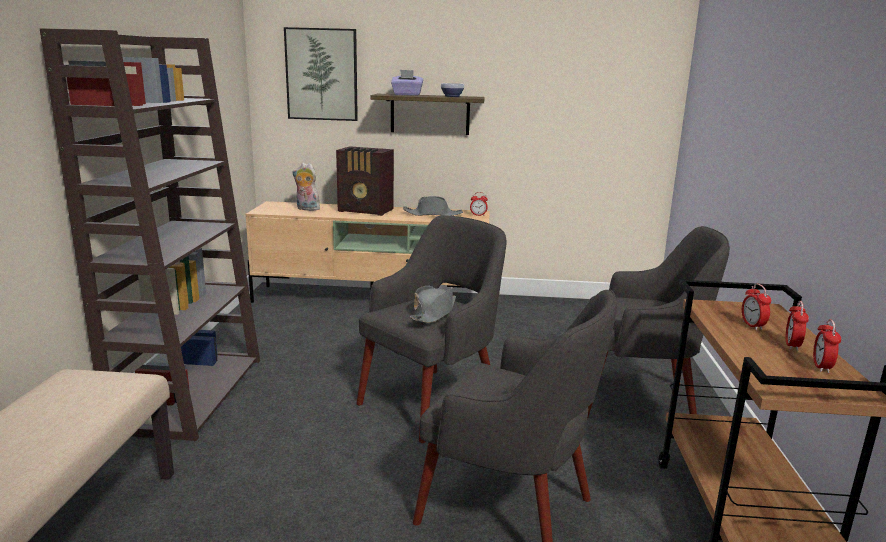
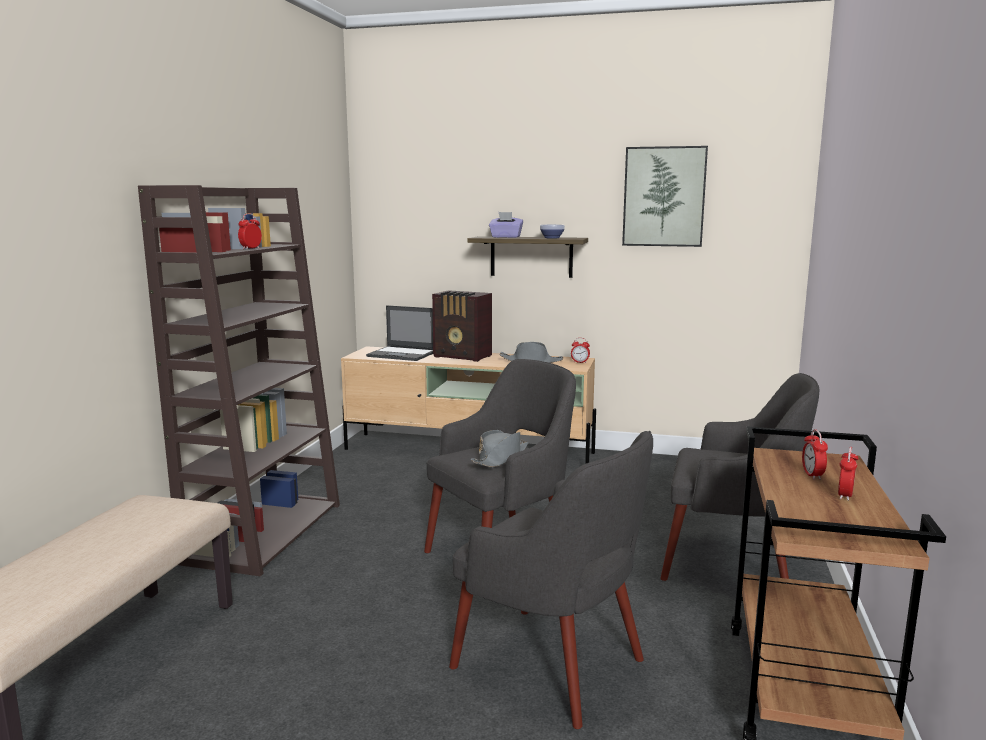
camera: 10 degrees right, 5 degrees down
picture [284,27,358,121] -> picture moved to [622,146,708,247]
plush toy [292,162,320,211] -> laptop [366,305,433,361]
alarm clock [813,319,841,373] -> alarm clock moved to [238,214,262,249]

